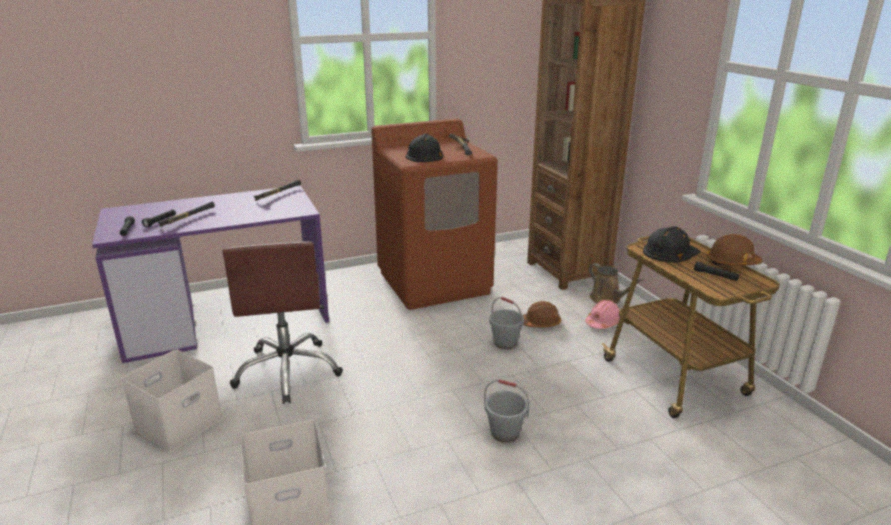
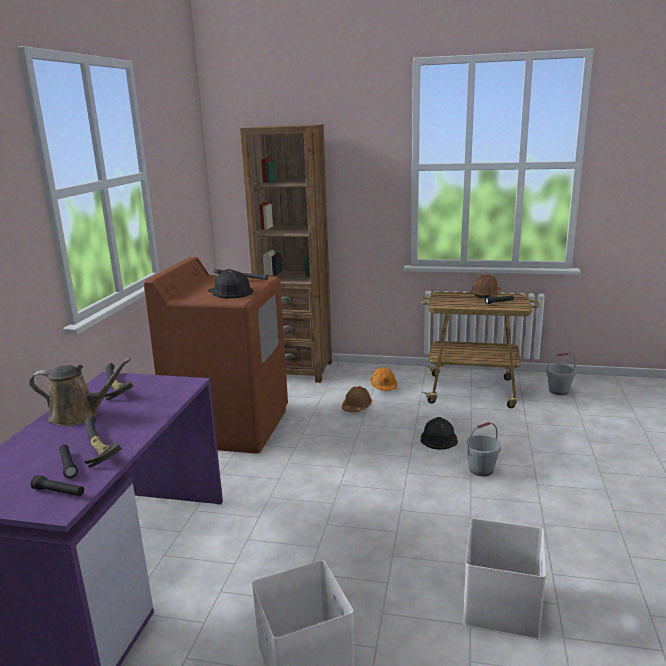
camera: 55 degrees left, 5 degrees down
brown office chair [222,241,343,404] -> none
grey bucket [489,297,524,349] -> grey bucket moved to [546,353,576,395]
pink hard hat [585,300,620,329] -> orange hard hat [370,367,397,391]
brown watering can [588,263,645,304] -> brown watering can moved to [29,358,131,426]
black hard hat [643,226,700,263] -> black hard hat moved to [420,417,458,450]

